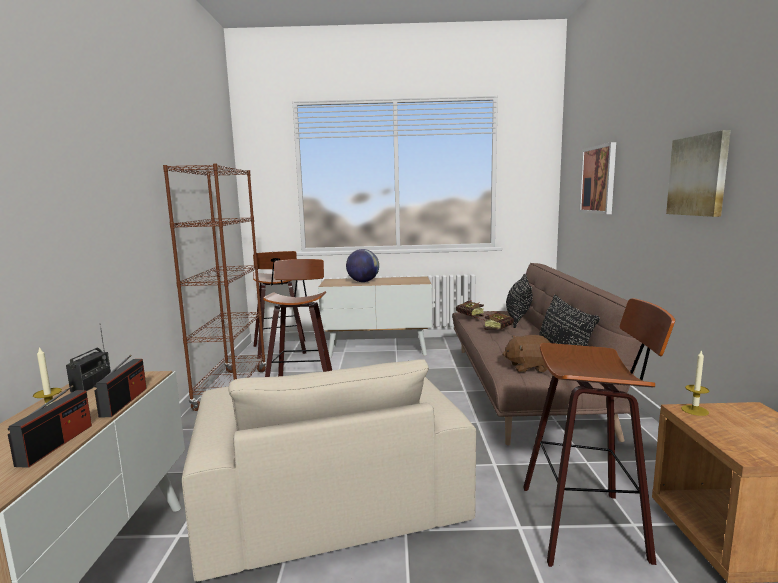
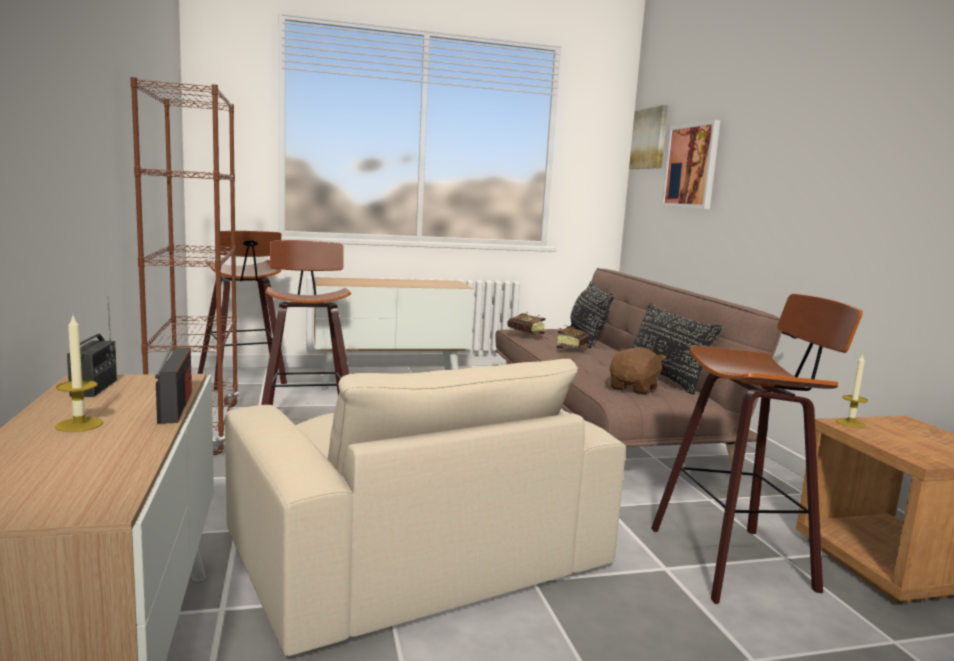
camera: 15 degrees left, 0 degrees up
radio [8,385,92,468] -> none
globe [346,249,379,282] -> none
brown plush toy [503,335,550,372] -> brown plush toy turned 135 degrees clockwise [610,347,666,395]
picture [666,130,731,217] -> picture moved to [629,105,668,169]

